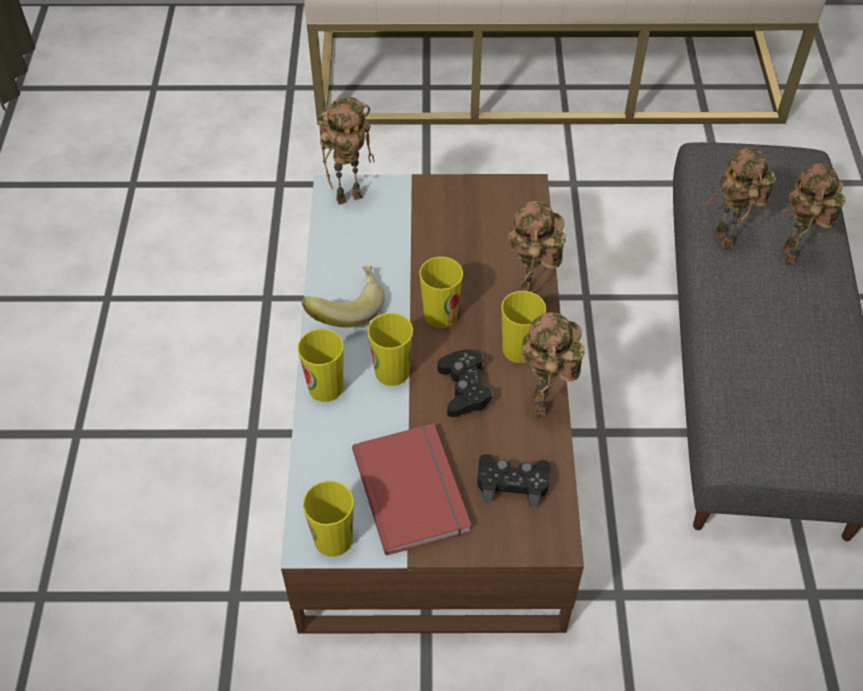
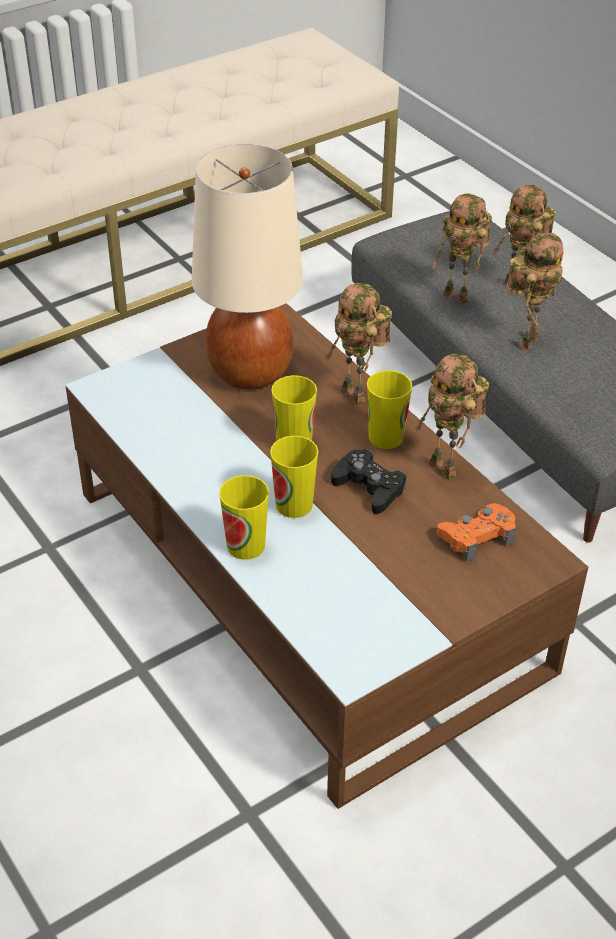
camera: 35 degrees left, 10 degrees down
banana [302,265,385,328] -> none
cup [303,481,354,557] -> none
toy robot [318,97,375,205] -> toy robot moved to [506,232,563,351]
red book [352,423,472,556] -> none
black game controller [477,454,550,507] -> orange game controller [436,503,516,561]
none -> beige table lamp [192,144,303,390]

